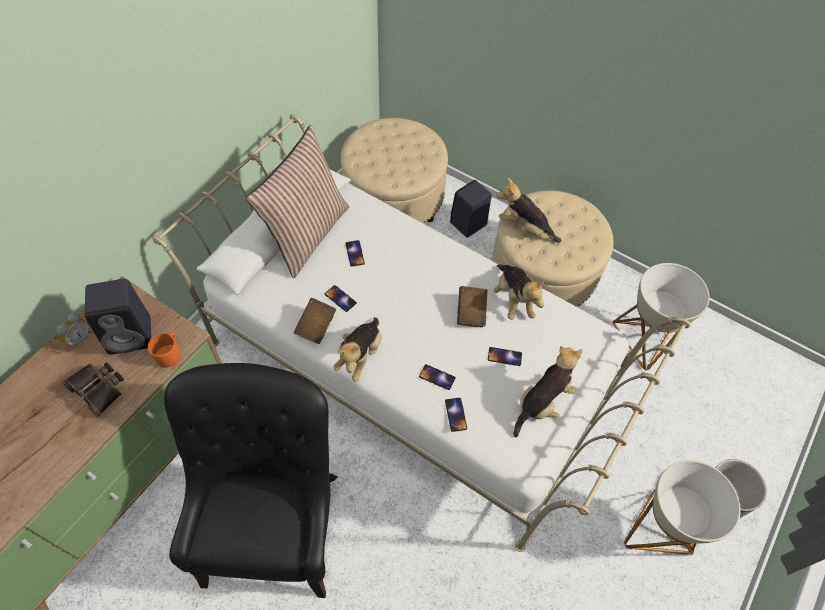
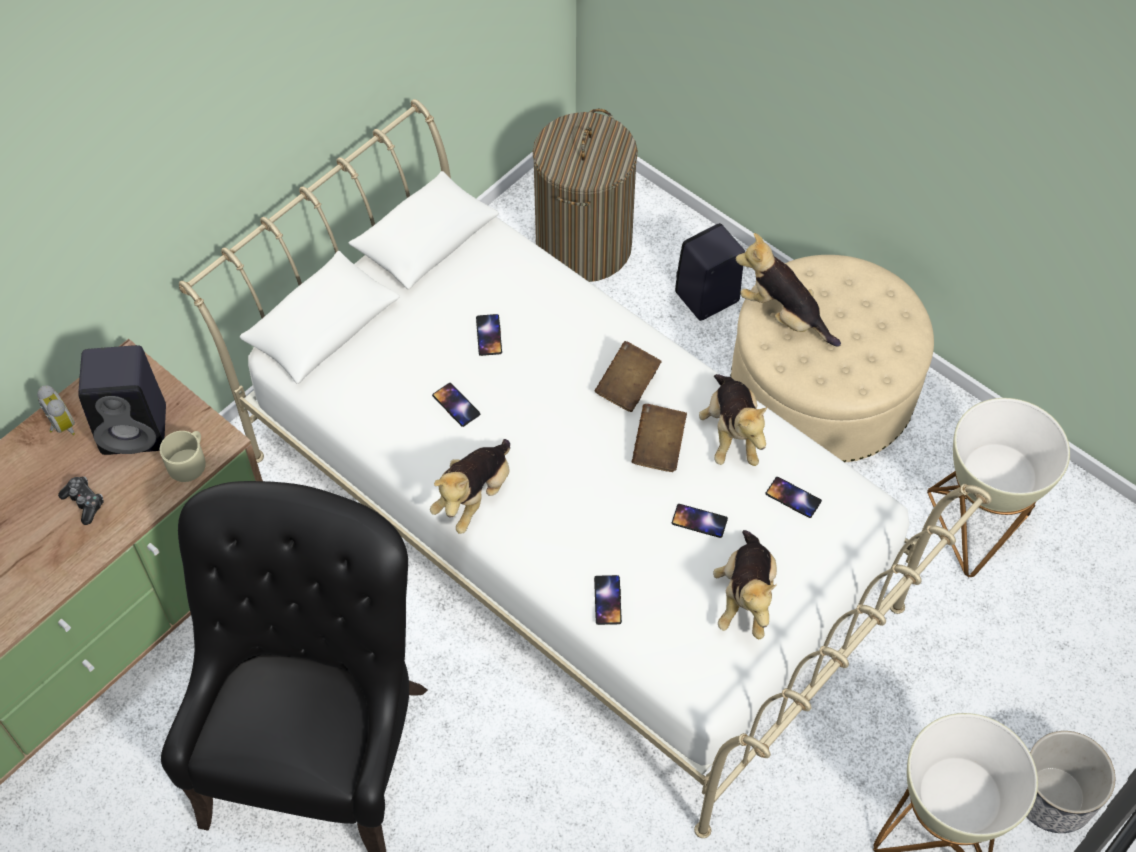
camera: 10 degrees right, 0 degrees up
alarm clock [57,313,91,349] -> alarm clock turned 75 degrees counterclockwise [37,385,75,435]
binoculars [62,362,124,417] -> game controller [58,476,104,525]
orange mug [148,332,181,368] -> beige mug [160,431,206,482]
pillow [246,125,349,278] -> none
brown book [294,298,336,344] -> brown book moved to [595,341,662,412]
beige ottoman [341,118,448,223] -> laundry basket [533,109,638,282]
phone [419,364,456,390] -> phone moved to [766,477,822,518]
plush toy [513,346,583,438] -> plush toy turned 135 degrees clockwise [713,530,777,639]

